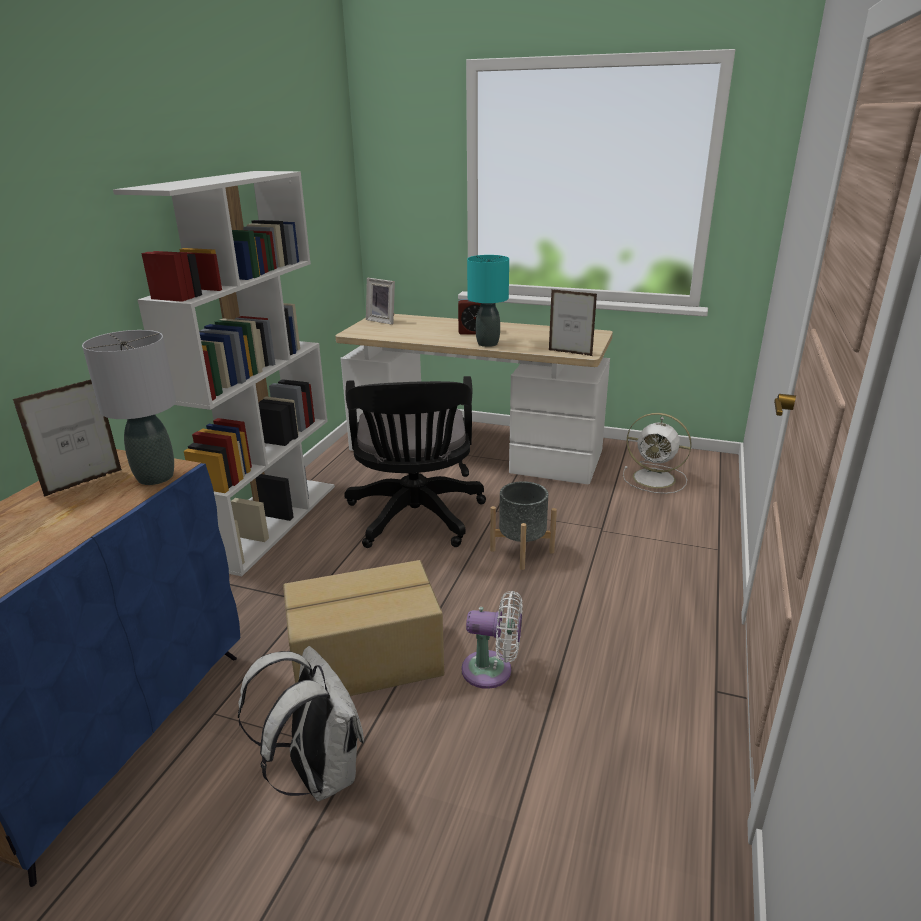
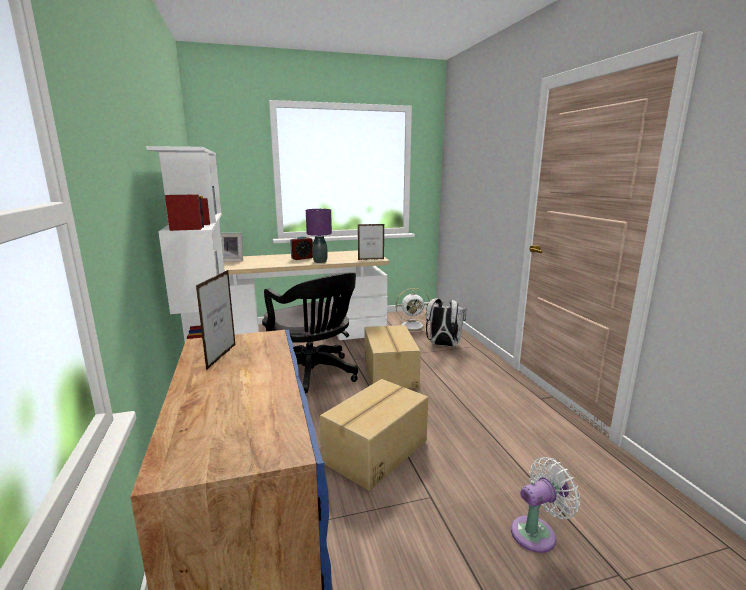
camera: 35 degrees left, 10 degrees down
grey table lamp [82,330,176,485] -> none
white backpack [238,646,364,801] -> white backpack moved to [426,298,466,347]
white fan [462,591,523,689] -> white fan moved to [511,457,580,553]
turquoise table lamp [467,255,509,347] -> purple table lamp [306,209,332,263]
grey planter [490,481,557,570] -> cardboard box [364,325,421,389]

